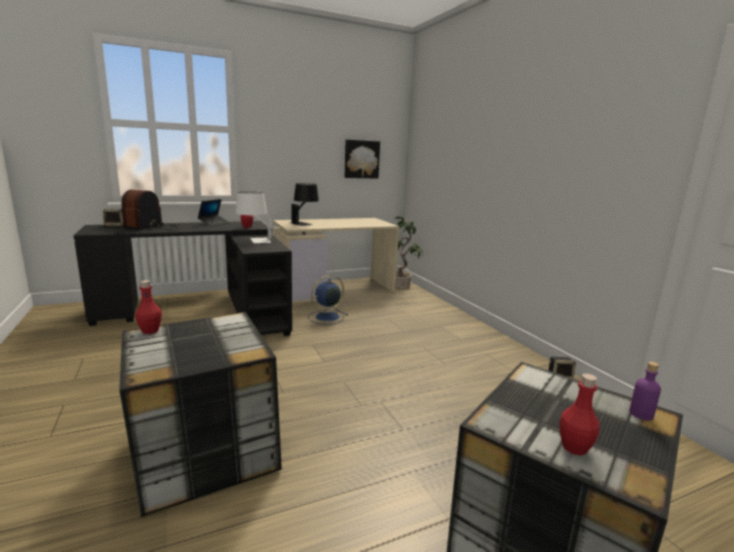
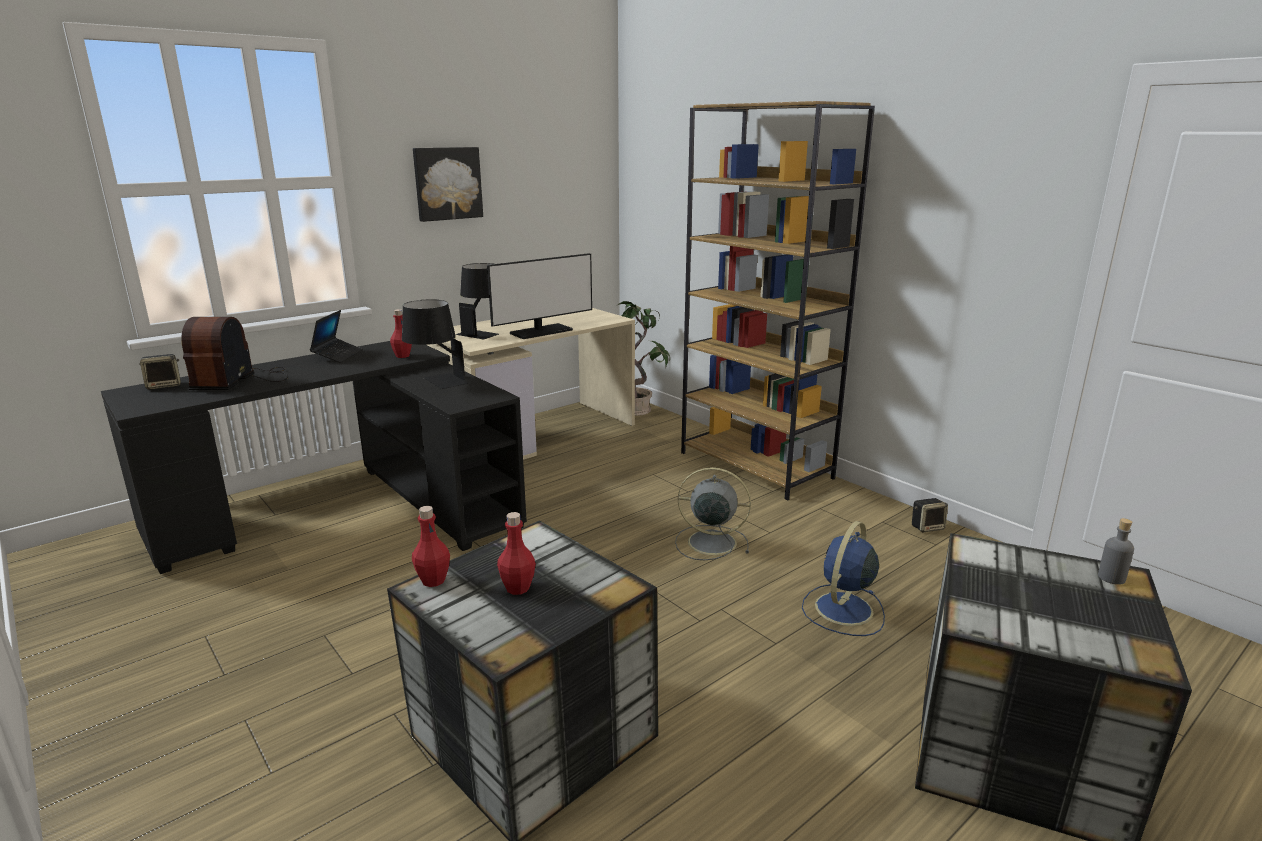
camera: 15 degrees left, 5 degrees up
white table lamp [235,191,272,243] -> black table lamp [402,299,468,389]
blue fan [308,275,348,325] -> blue fan moved to [802,521,885,636]
picture [345,140,380,179] -> picture moved to [413,147,483,222]
red bottle [560,373,600,456] -> red bottle moved to [497,512,536,595]
purple bottle [629,362,661,420] -> grey bottle [1098,518,1134,585]
none -> monitor [487,253,592,339]
none -> grey fan [675,467,751,560]
none -> brown bookcase [681,101,875,501]

